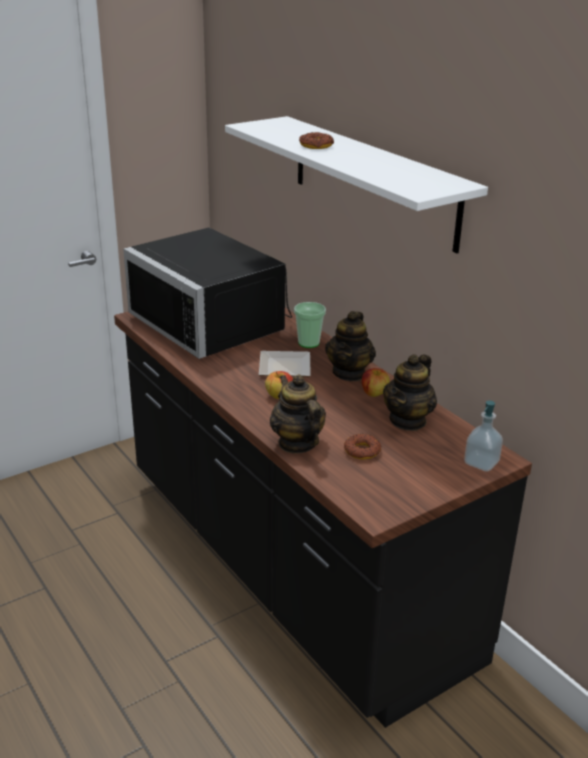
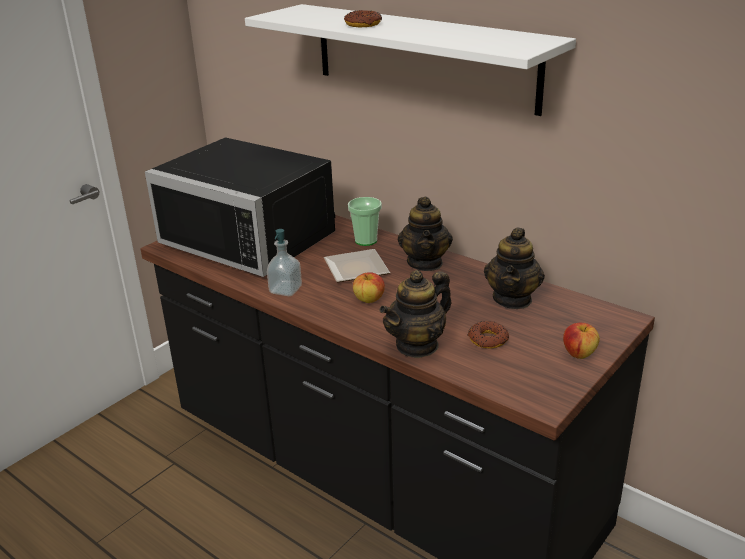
camera: 15 degrees left, 0 degrees up
teapot [270,374,326,454] -> teapot turned 90 degrees counterclockwise [379,270,452,358]
apple [362,368,390,397] -> apple moved to [563,323,600,359]
soap dispenser [464,401,503,472] -> soap dispenser moved to [267,229,302,296]

